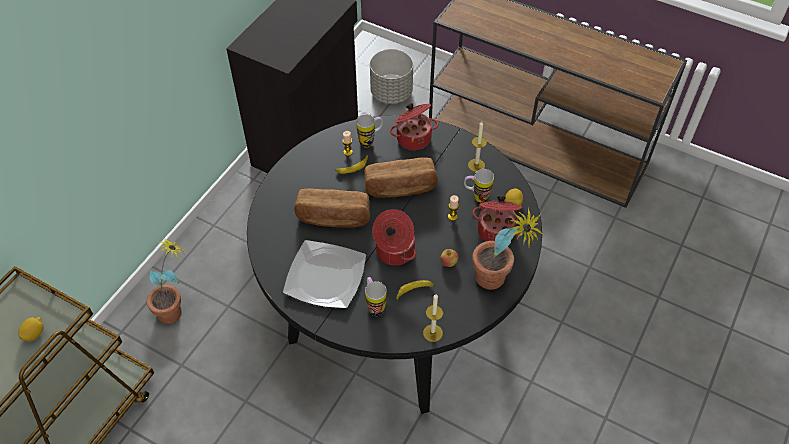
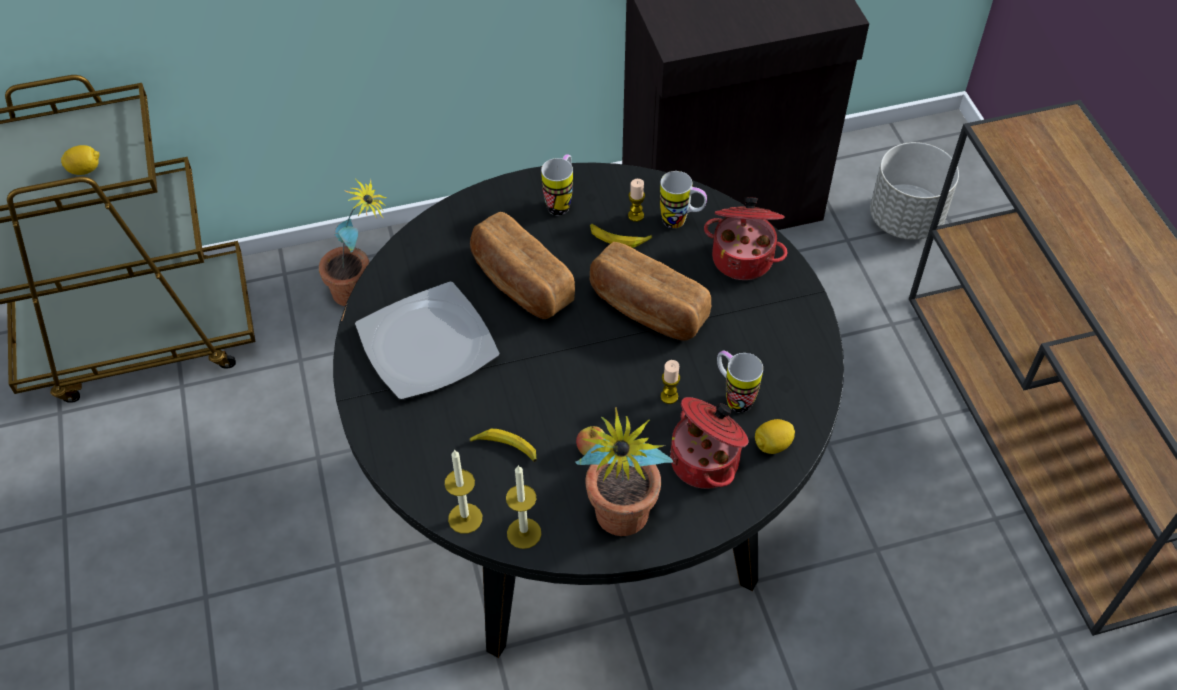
camera: 45 degrees right, 0 degrees up
mug [365,277,387,316] -> mug moved to [541,154,573,216]
cooking pot [372,209,416,265] -> none
candle [468,121,487,172] -> candle moved to [506,465,541,549]

